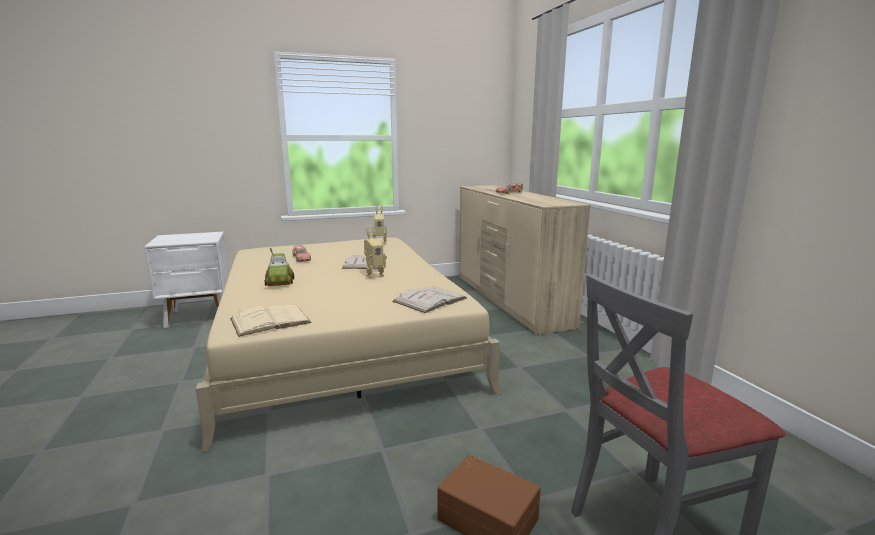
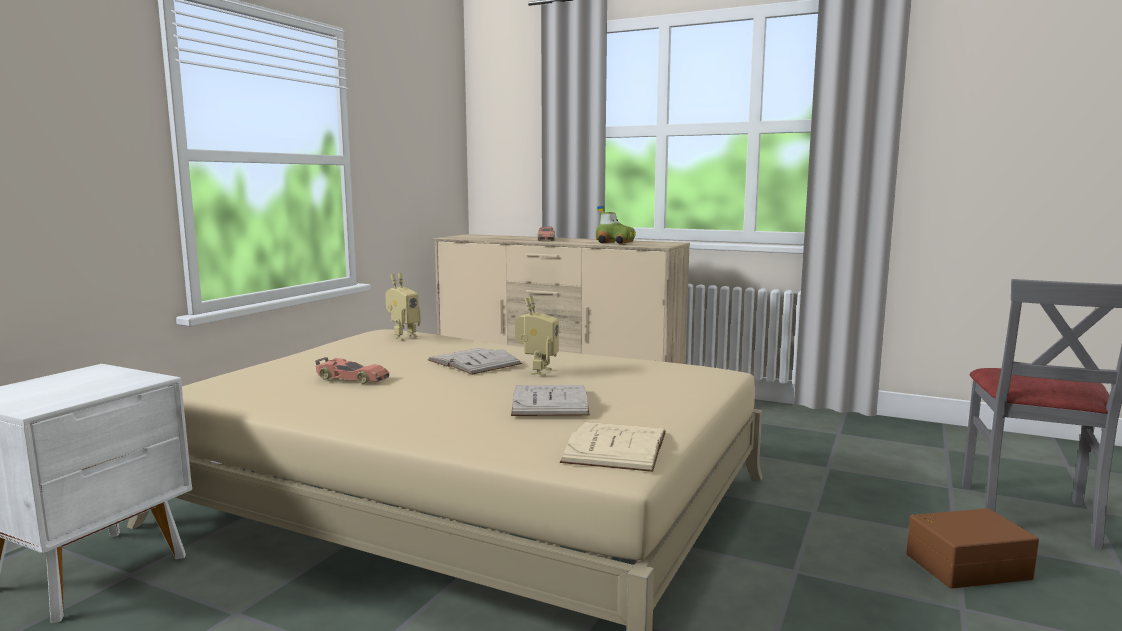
camera: 45 degrees left, 5 degrees down
toy car [265,248,294,286] -> toy car moved to [596,206,636,244]
white book [392,287,467,313] -> white book moved to [511,385,590,416]

